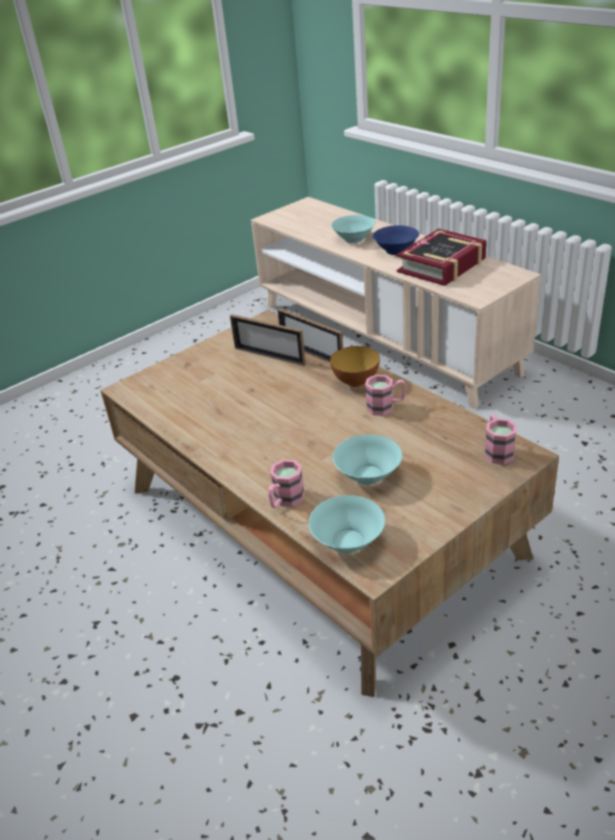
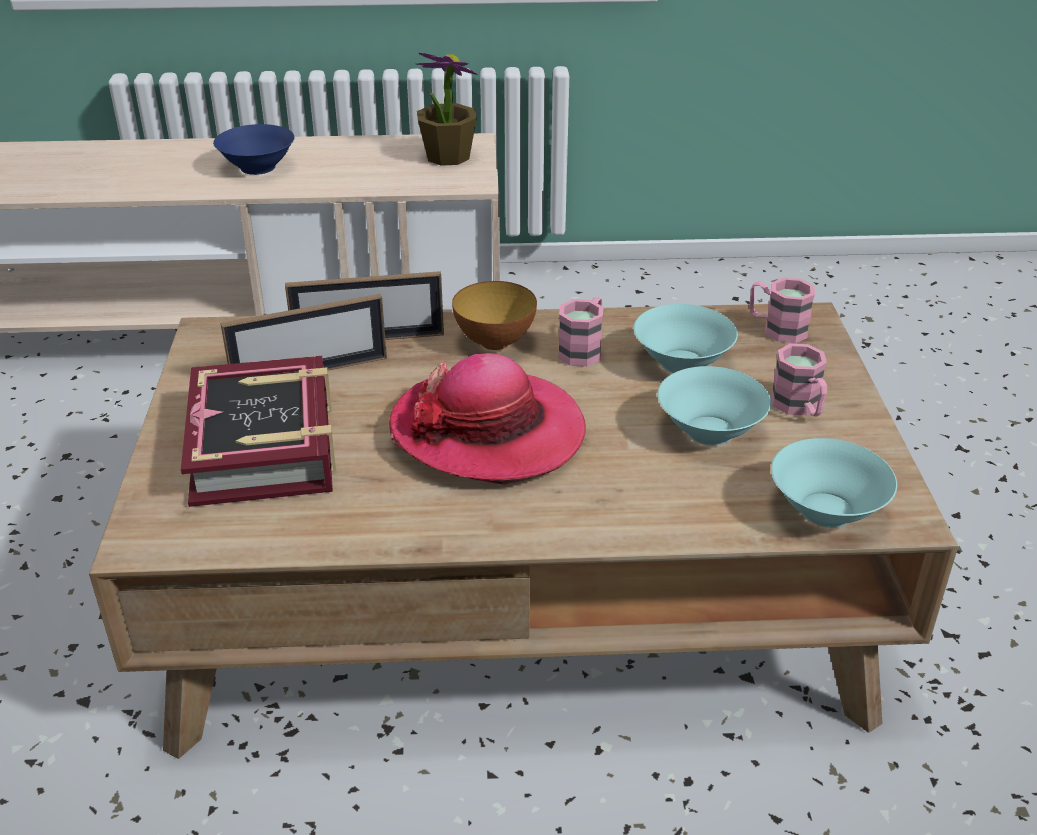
camera: 55 degrees left, 0 degrees up
pink mug [268,460,305,508] -> pink mug moved to [771,344,827,417]
turquoise bowl [331,215,376,243] -> turquoise bowl moved to [633,304,738,373]
book [396,229,487,286] -> book moved to [181,356,336,507]
none -> hat [389,353,586,485]
none -> potted plant [415,52,478,166]

